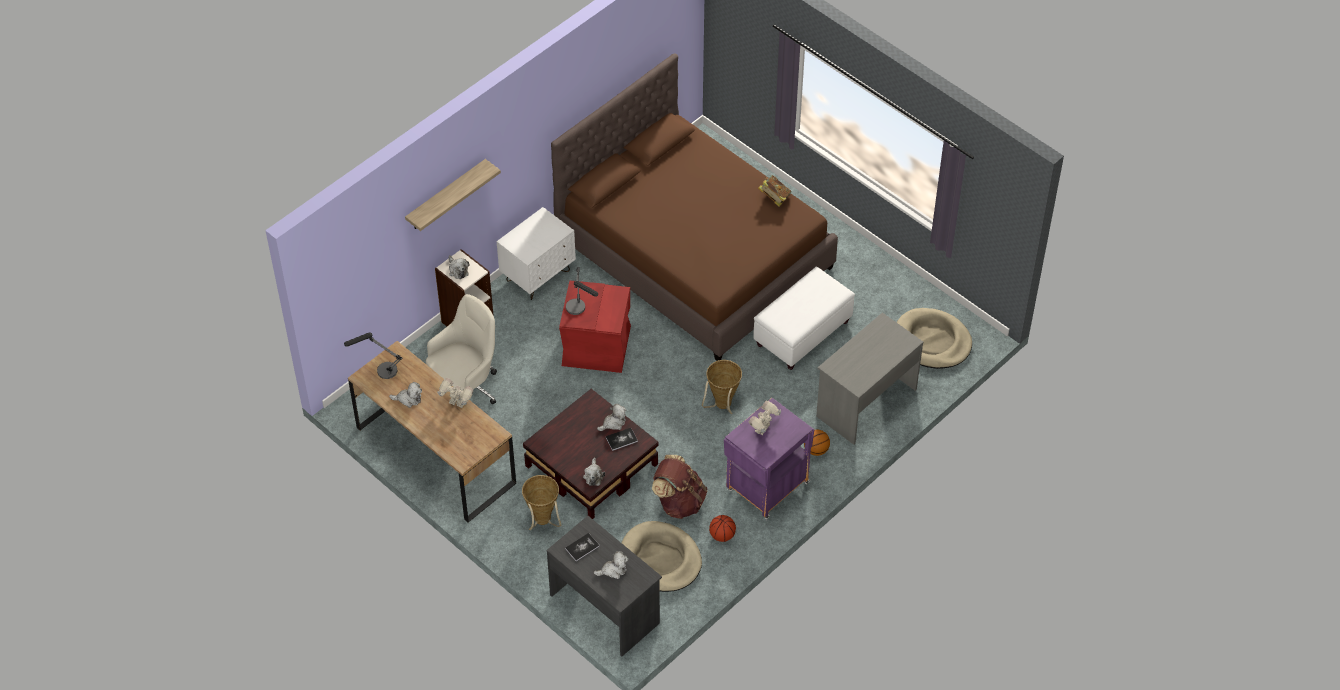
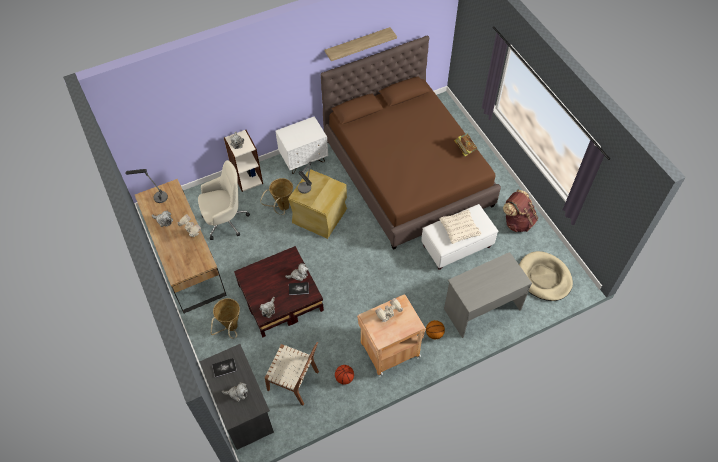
camera: 20 degrees right, 5 degrees up
shelf [405,159,501,231] -> shelf moved to [325,27,397,61]
red storage box [559,281,631,373] -> beige storage box [288,169,347,239]
beige dog bed [621,521,702,592] -> chair [264,342,319,406]
brown backpack [652,455,708,519] -> brown backpack moved to [503,190,538,232]
basket [702,360,742,414] -> basket moved to [260,178,293,215]
purple cart [724,398,814,520] -> brown cart [357,295,426,377]
none -> beige pillow [440,210,482,244]

